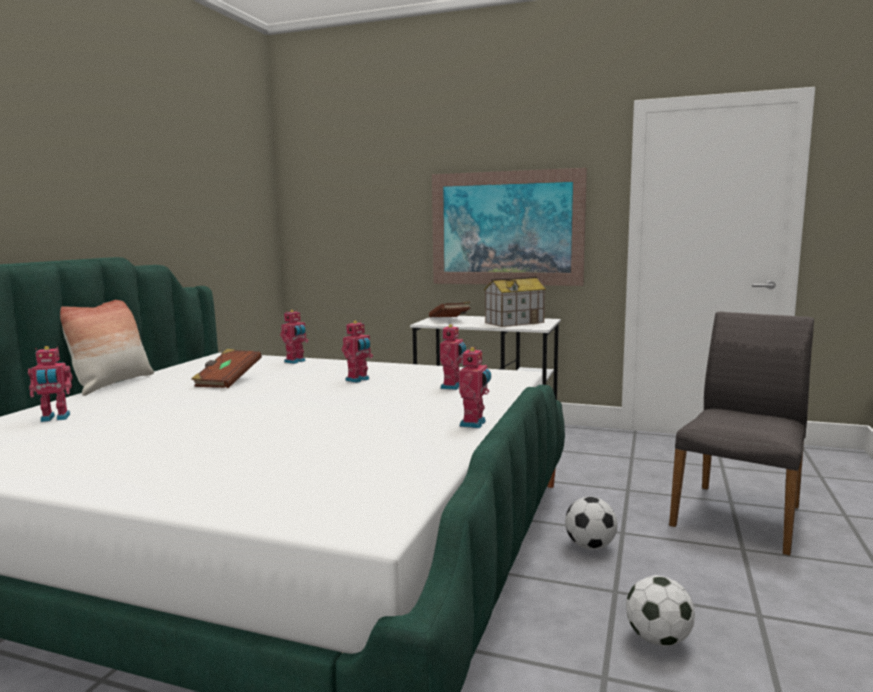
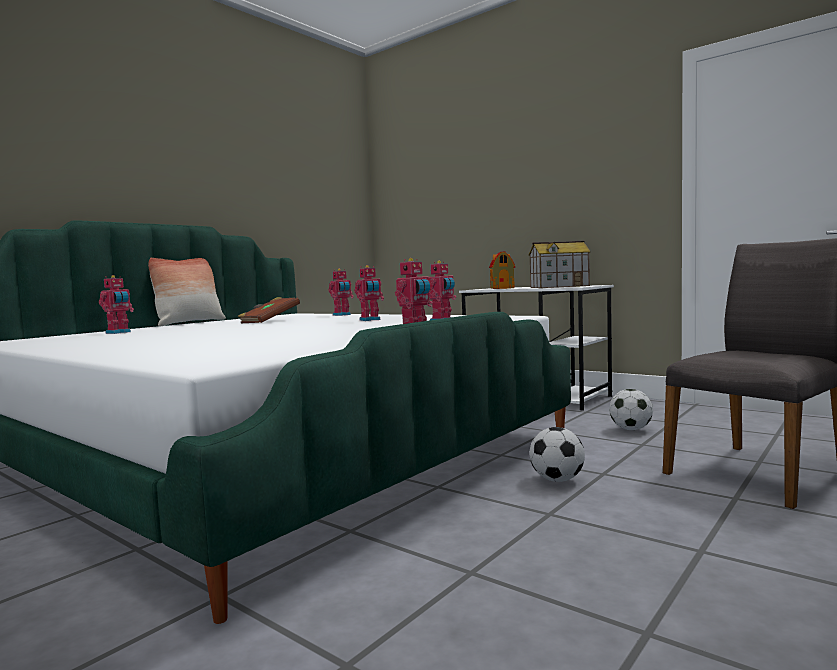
camera: 20 degrees right, 5 degrees down
toy robot [28,346,72,422] -> toy robot turned 60 degrees counterclockwise [99,275,134,334]
brown book [429,302,470,317] -> toy house [489,252,515,289]
picture [432,168,587,286] -> none
football [626,575,695,647] -> football moved to [609,389,653,430]

